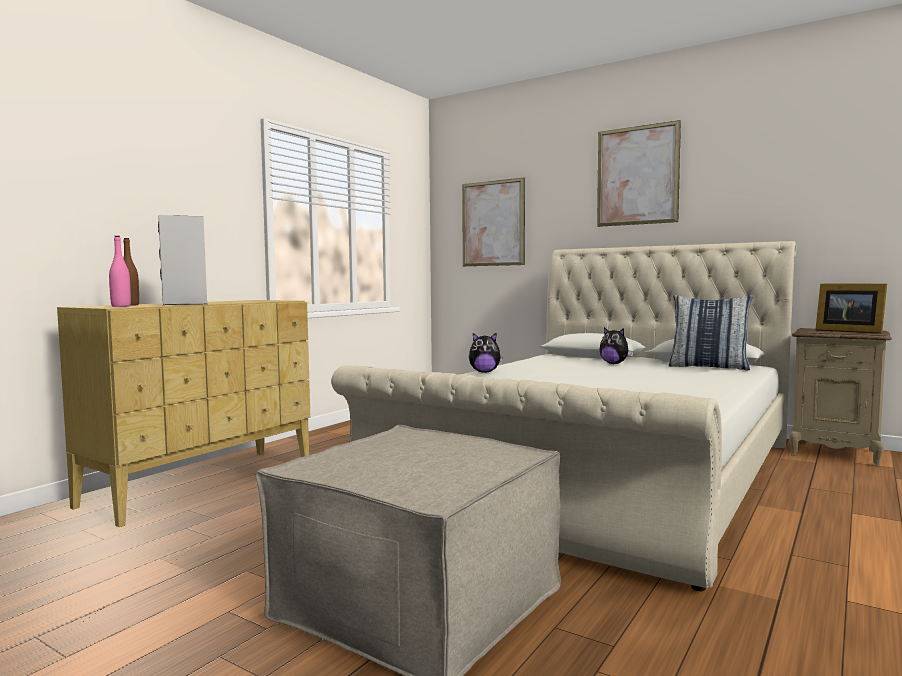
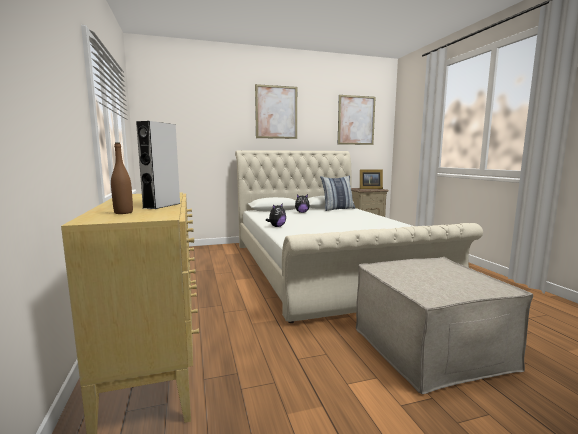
camera: 50 degrees left, 5 degrees up
pink bottle [109,236,131,307] -> none
picture [462,178,525,266] -> picture moved to [338,95,375,145]

